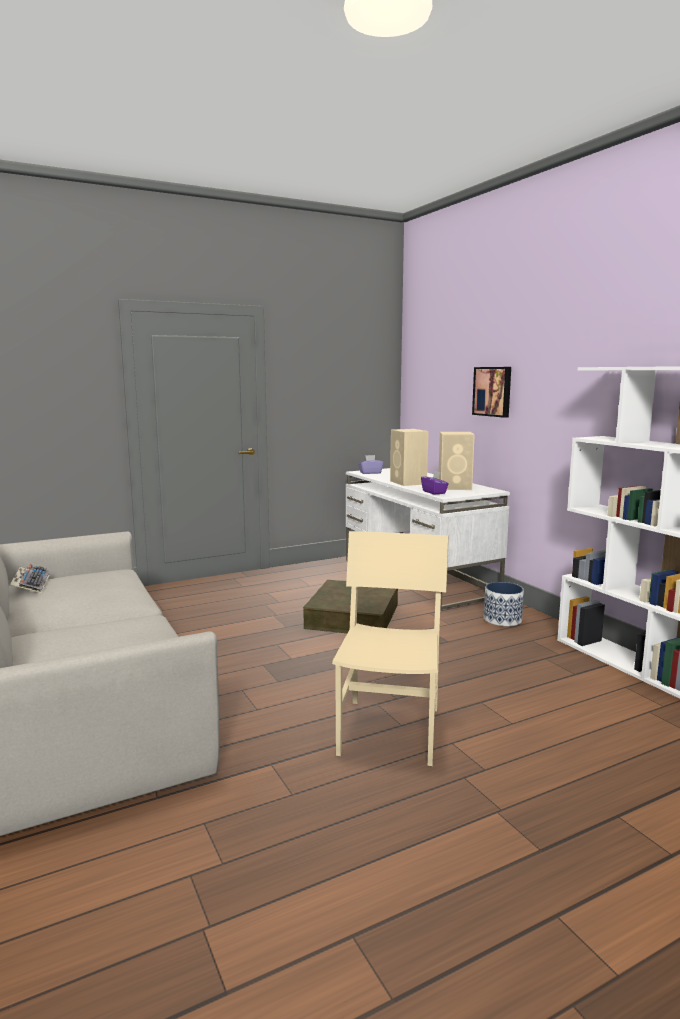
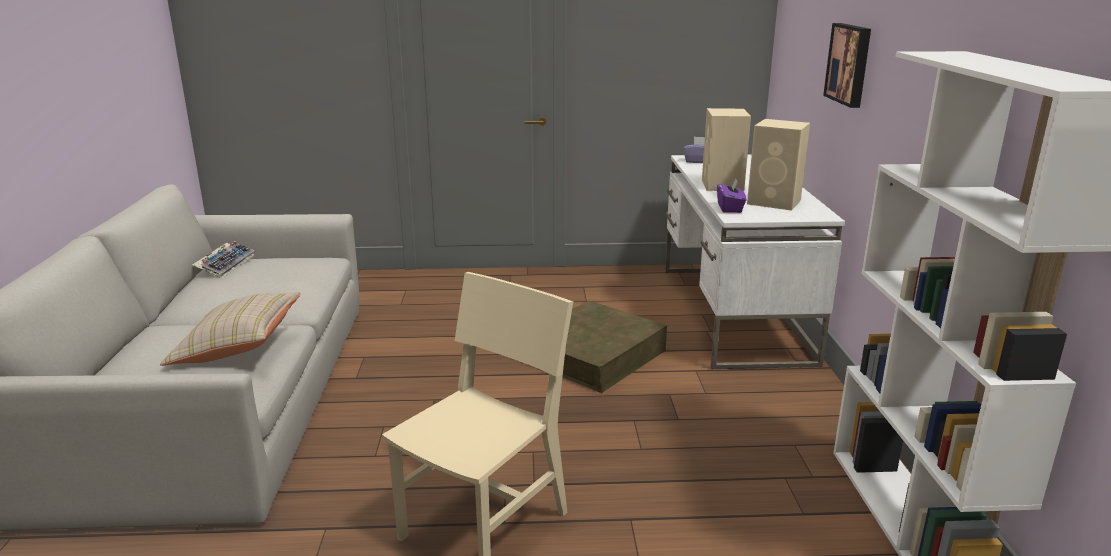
camera: 25 degrees right, 10 degrees up
planter [484,582,524,627] -> none
none -> beige pillow [160,292,301,366]

